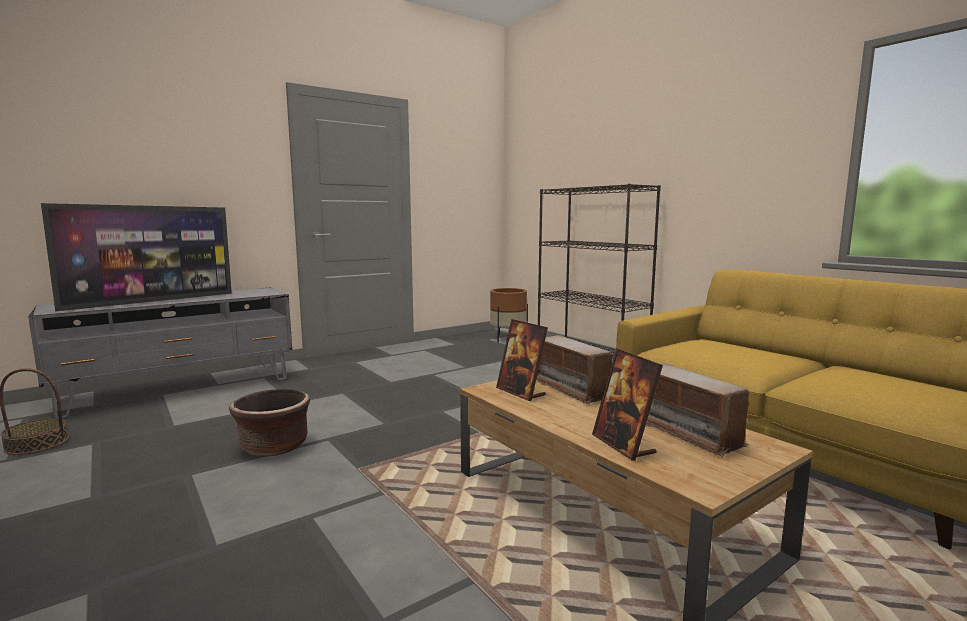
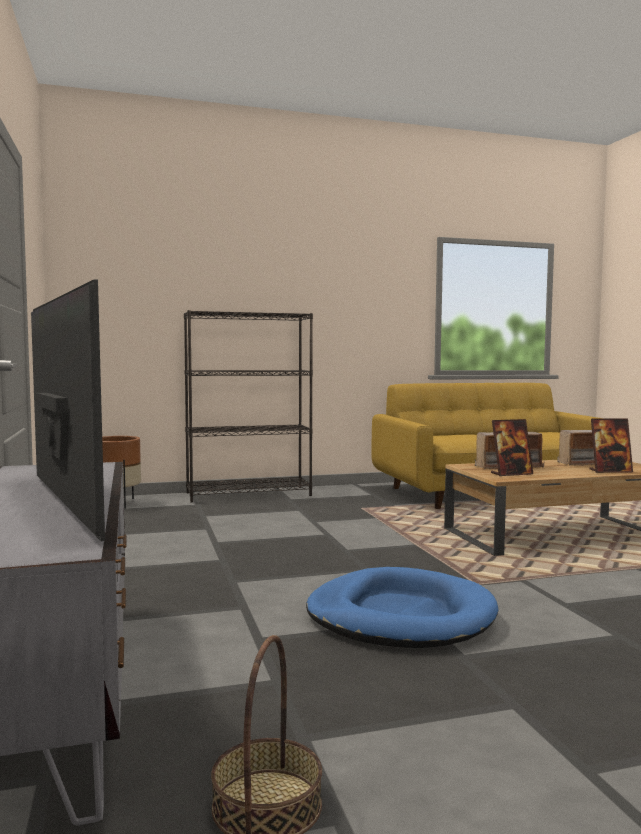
camera: 70 degrees left, 5 degrees down
brown planter [229,389,310,456] -> blue dog bed [306,567,499,648]

